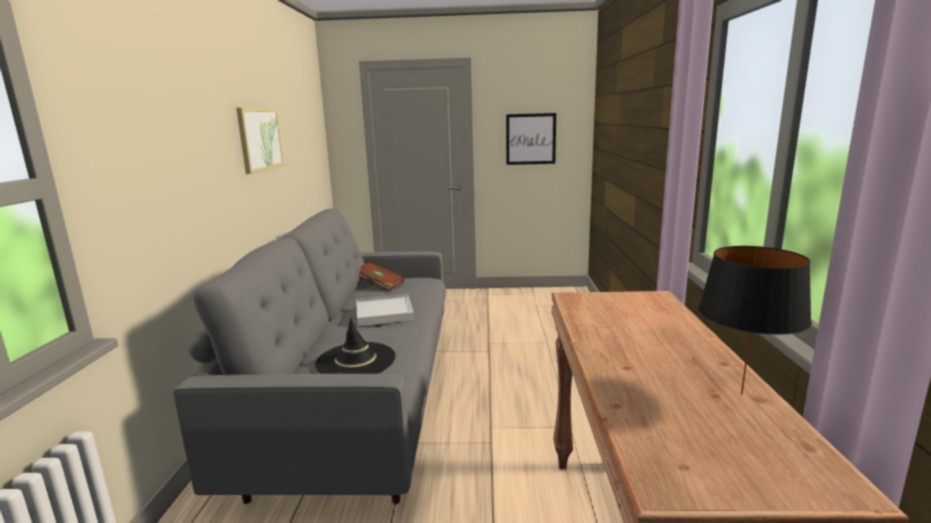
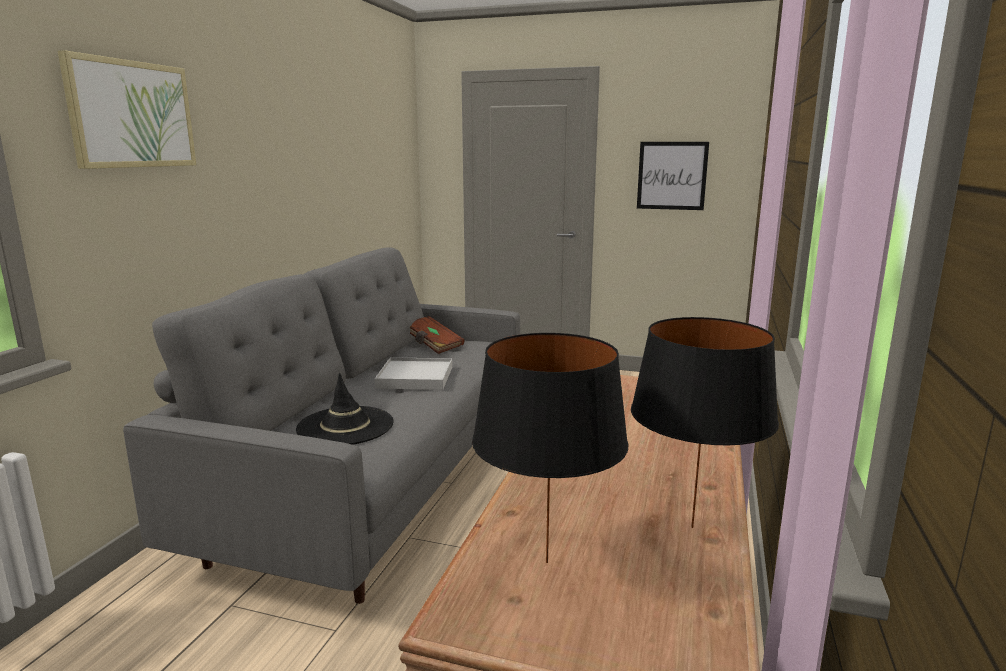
camera: 15 degrees right, 0 degrees up
picture [236,108,284,174] -> picture moved to [58,50,196,169]
none -> black table lamp [472,333,628,563]

